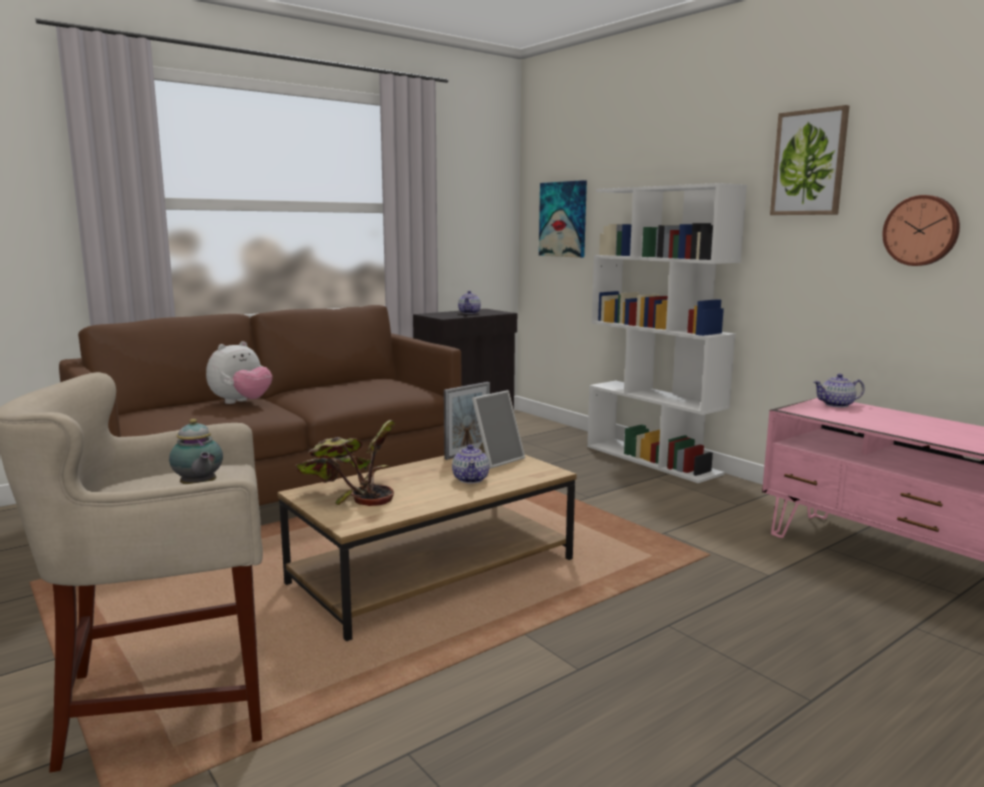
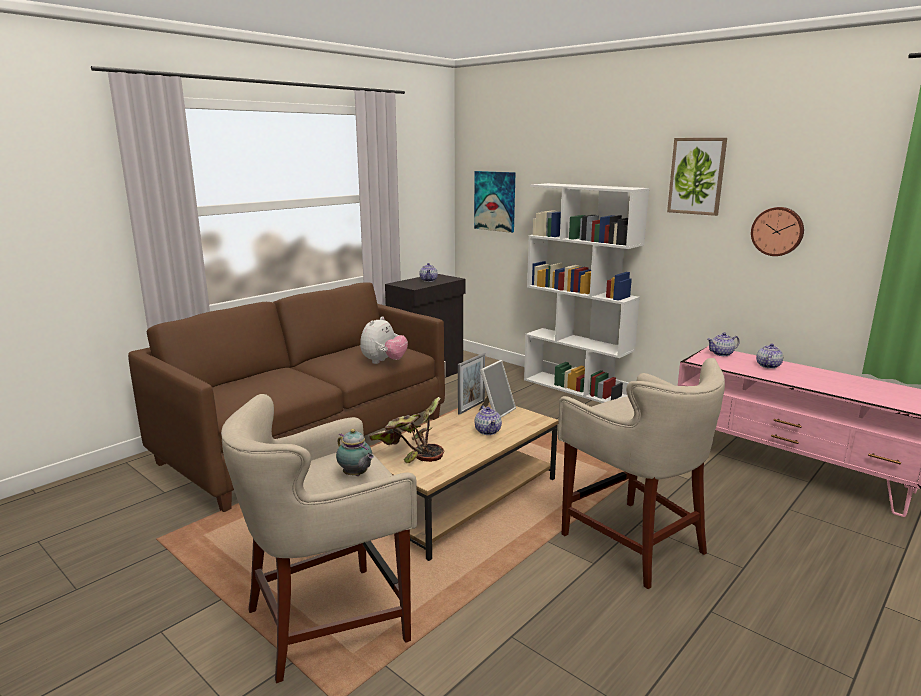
camera: 10 degrees left, 5 degrees up
plush toy [206,341,272,404] -> plush toy moved to [360,316,408,364]
none -> beige stool [558,358,725,589]
none -> teapot [756,343,783,369]

